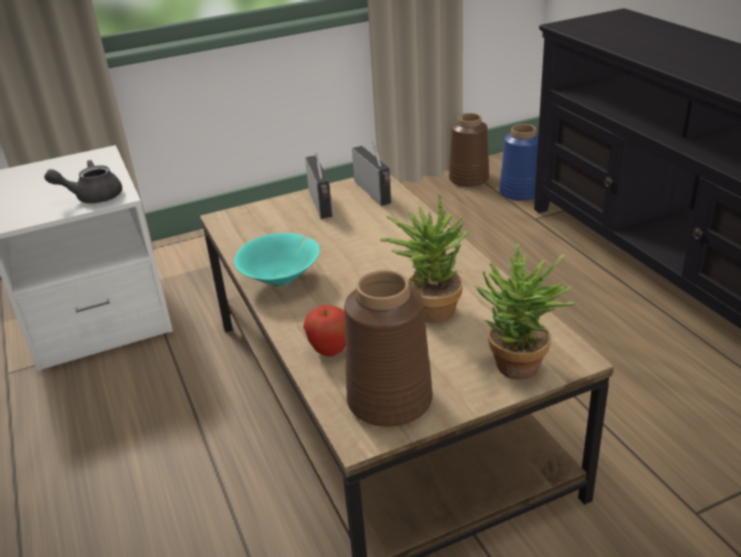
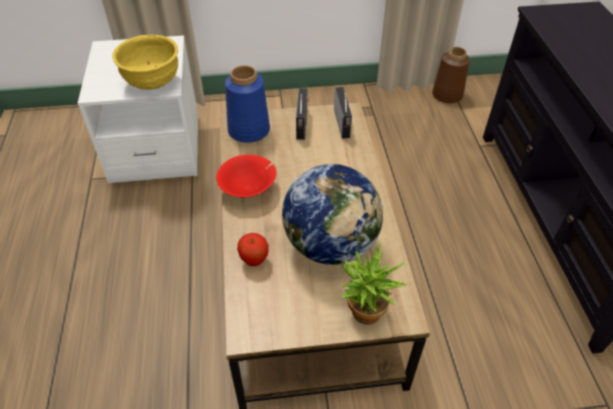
camera: 15 degrees right, 15 degrees up
grey teapot [44,160,122,203] -> yellow bowl [112,35,178,90]
turquoise bowl [234,233,320,287] -> red bowl [216,155,276,197]
brown vase [344,270,433,427] -> none
potted plant [380,194,468,323] -> globe [282,164,383,266]
blue vase [499,124,538,201] -> blue vase moved to [225,65,270,143]

